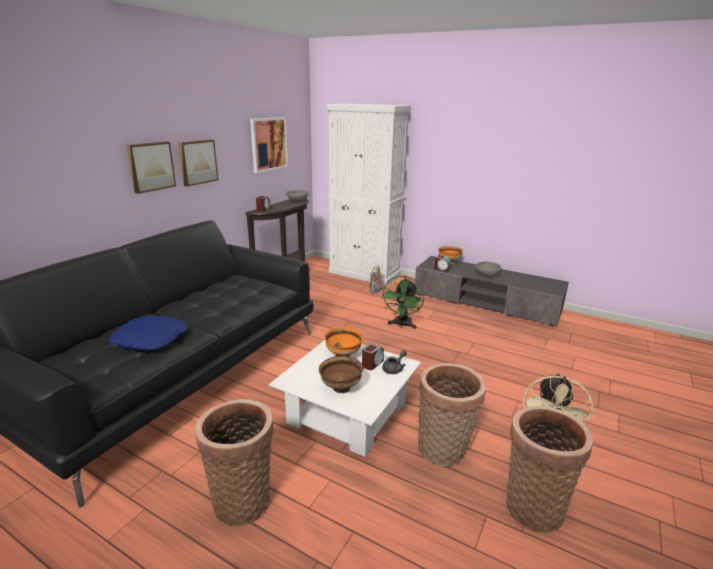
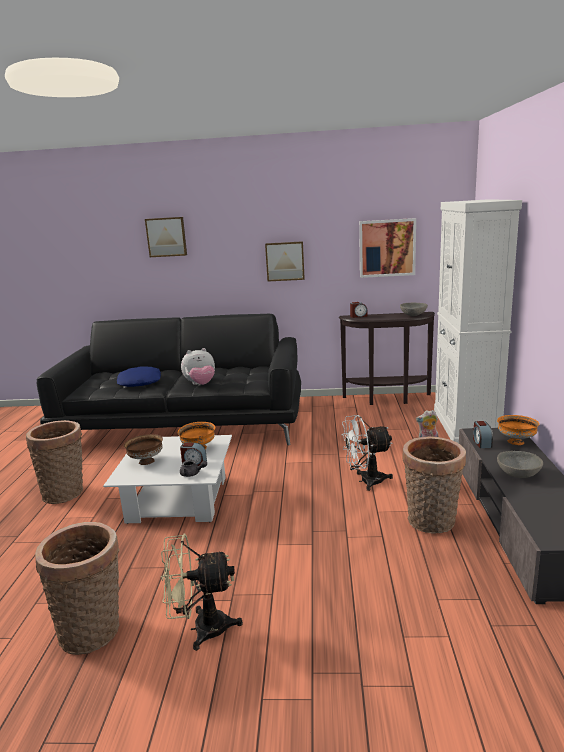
camera: 65 degrees right, 5 degrees down
picture [126,142,176,194] -> picture moved to [145,217,187,257]
green fan [381,276,424,329] -> white fan [341,415,393,491]
basket [418,363,485,466] -> basket moved to [402,436,466,533]
none -> plush toy [181,348,215,385]

